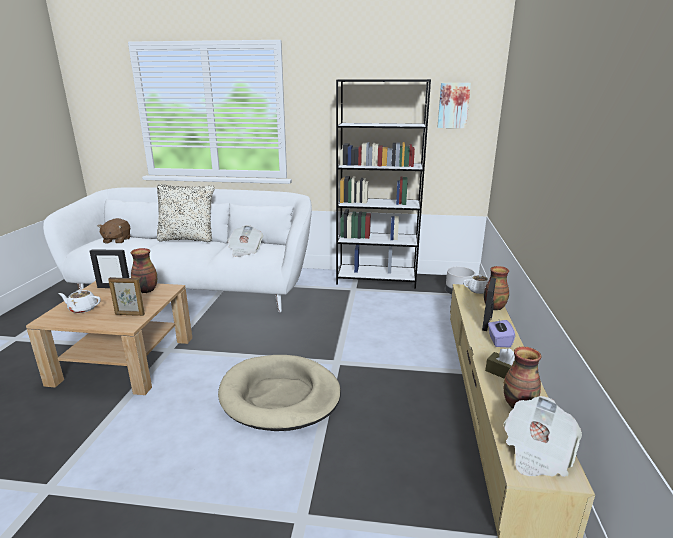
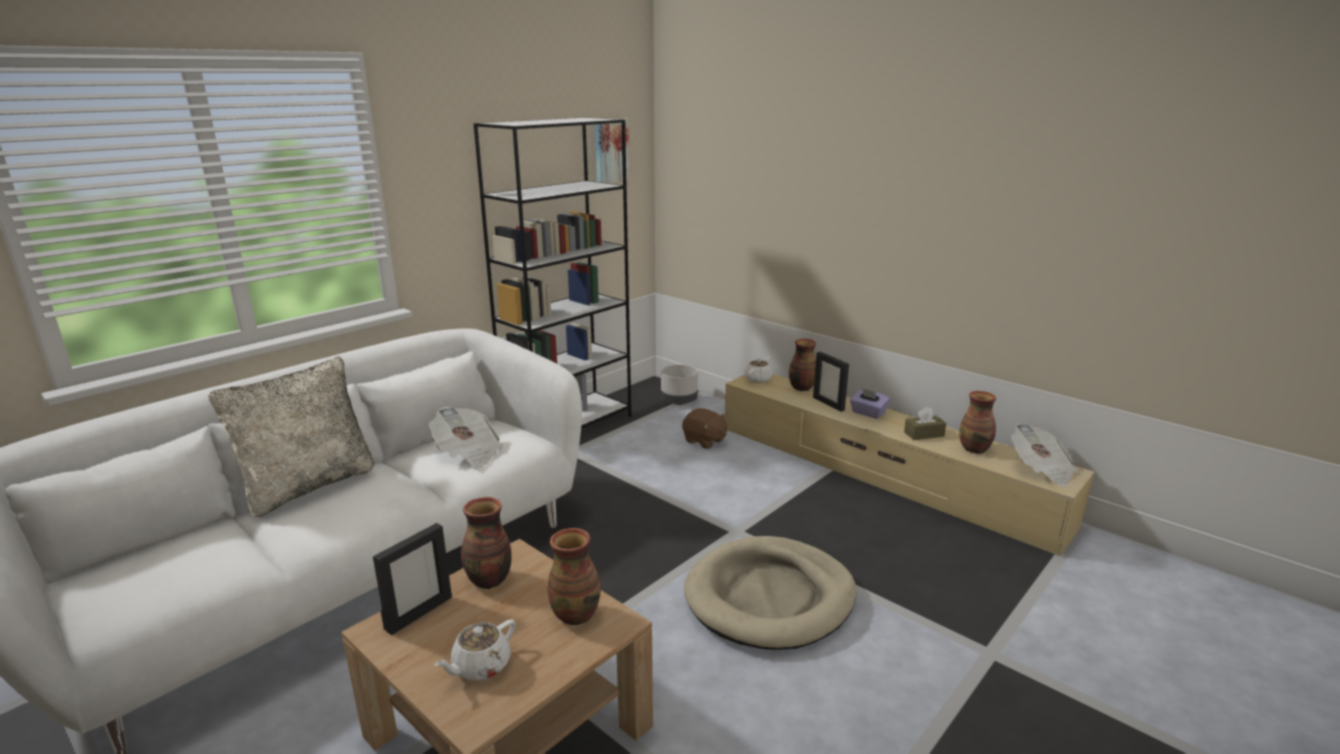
camera: 55 degrees left, 0 degrees up
brown plush toy [98,218,130,243] -> brown plush toy moved to [682,408,727,449]
picture frame [108,277,145,316] -> vase [548,528,601,625]

